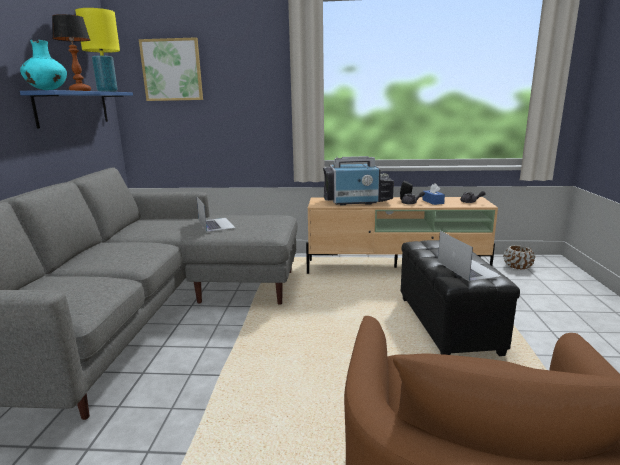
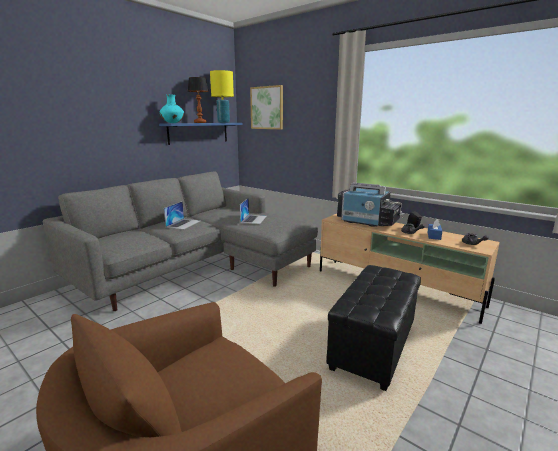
camera: 35 degrees right, 0 degrees up
laptop [438,231,502,281] -> laptop moved to [164,201,200,230]
brown planter [503,245,535,270] -> none

